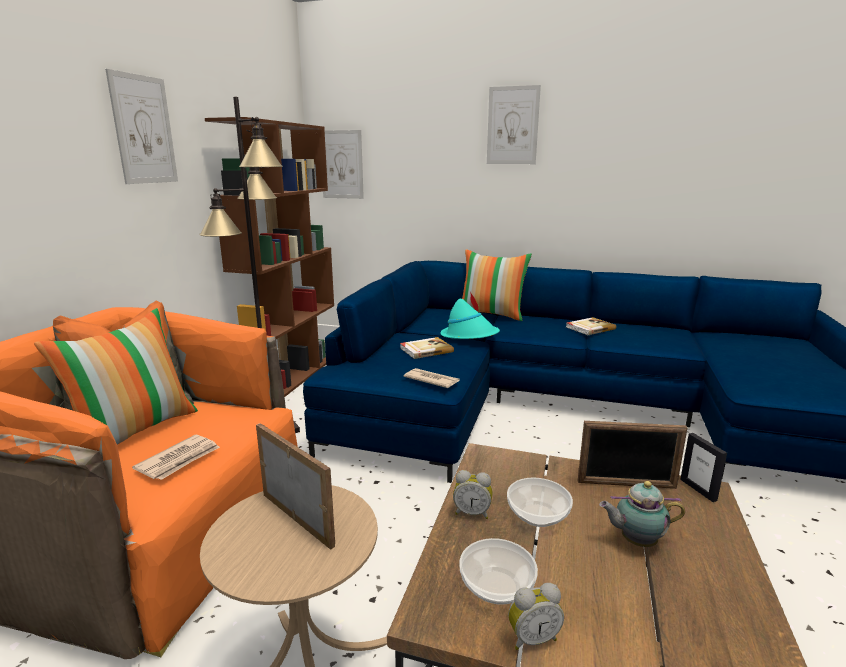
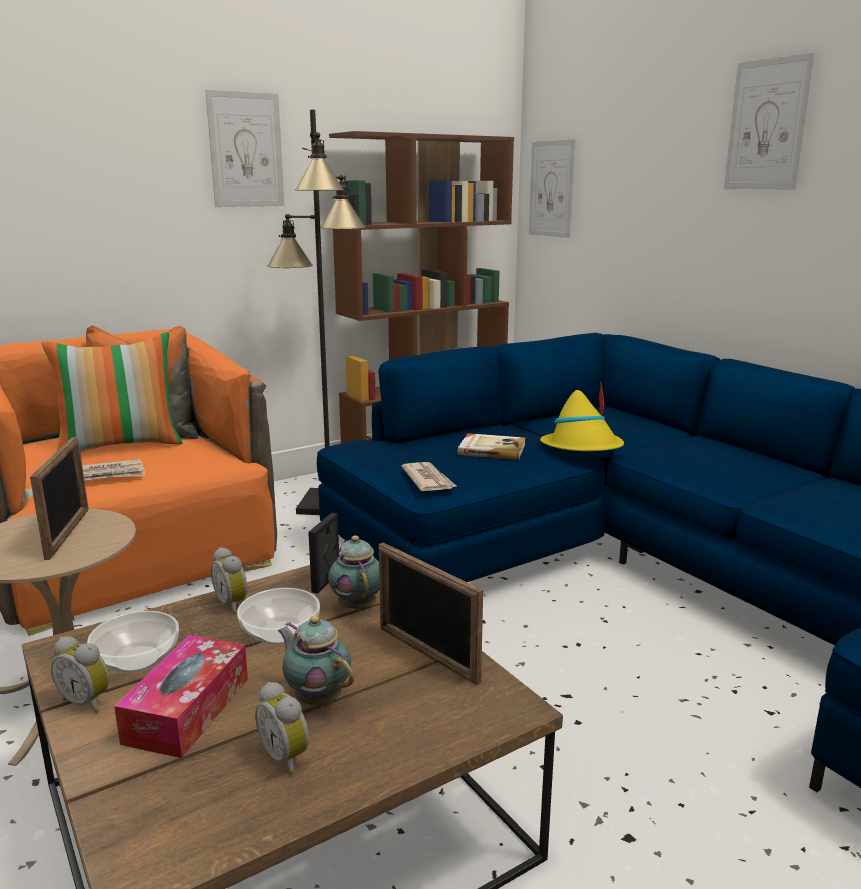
camera: 40 degrees right, 0 degrees up
turquoise hat [441,292,500,339] -> yellow hat [540,385,624,451]
pillow [462,249,532,321] -> none
book [566,317,616,335] -> none
picture frame [680,433,727,502] -> picture frame moved to [308,513,339,594]
none -> tissue box [114,635,248,758]
none -> alarm clock [255,682,309,775]
none -> teapot [328,535,380,610]

